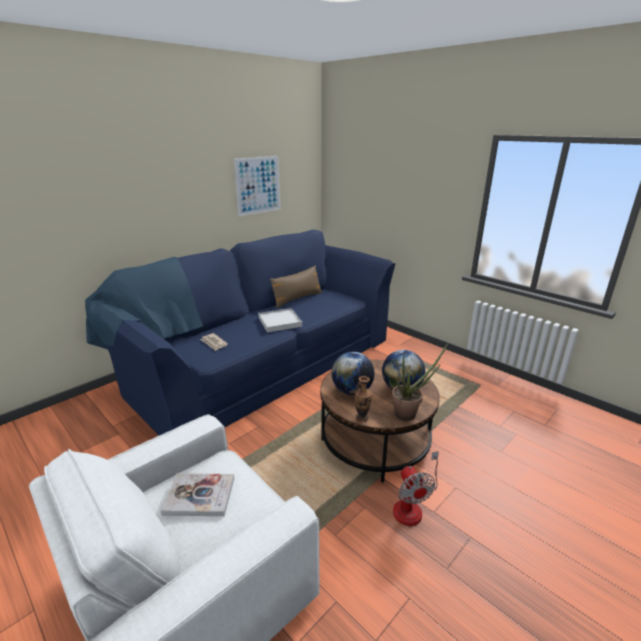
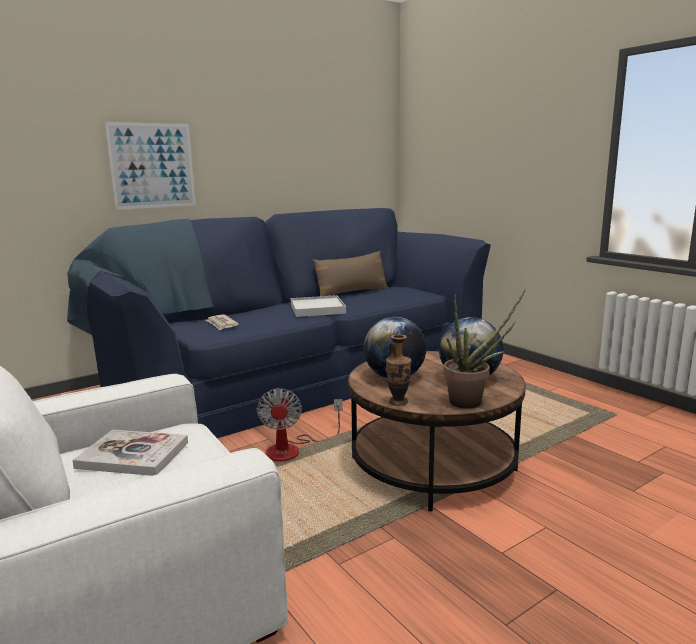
camera: 10 degrees right, 10 degrees down
picture [234,156,281,216] -> picture moved to [104,122,196,210]
fan [393,451,439,526] -> fan moved to [257,388,342,461]

